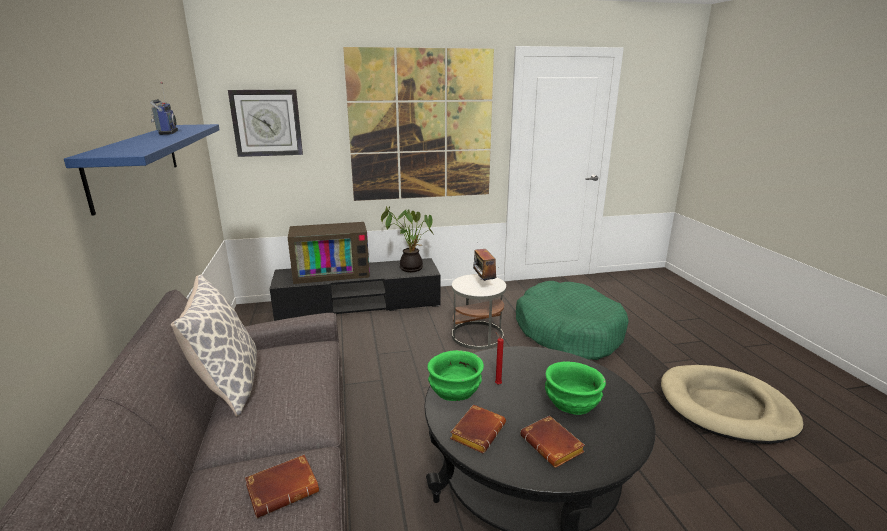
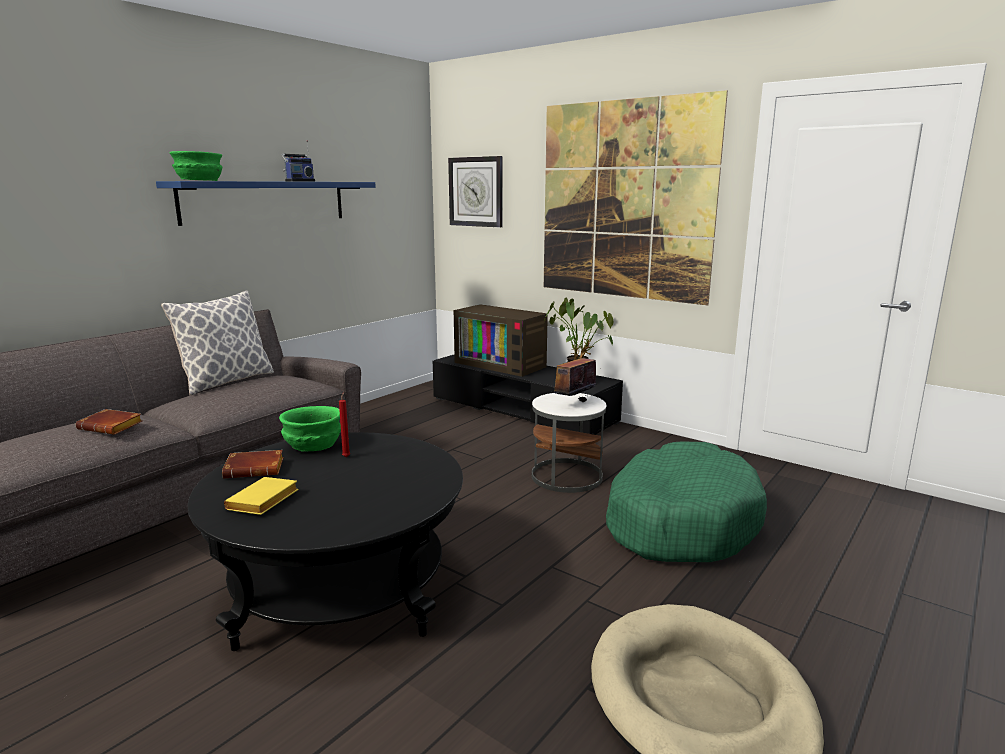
camera: 50 degrees right, 5 degrees down
brown book [520,416,585,468] -> yellow book [224,477,299,515]
green bowl [545,362,606,415] -> green bowl moved to [169,151,222,181]

